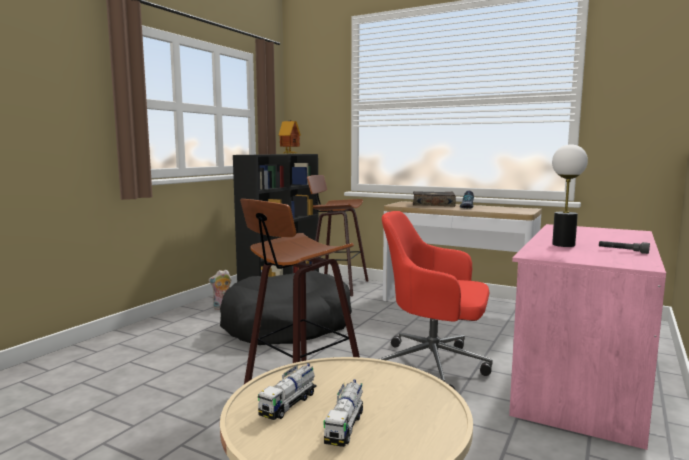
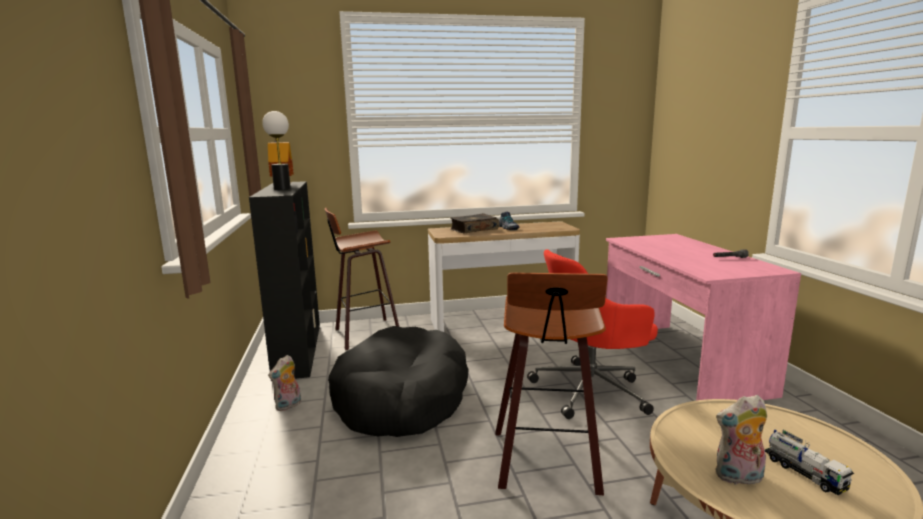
camera: 40 degrees left, 5 degrees up
toy truck [258,363,317,420] -> plush toy [716,395,767,485]
table lamp [552,144,588,247] -> table lamp moved to [262,111,291,190]

